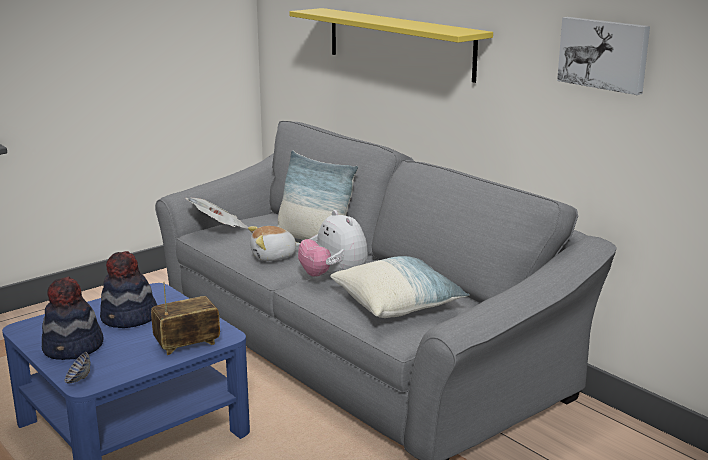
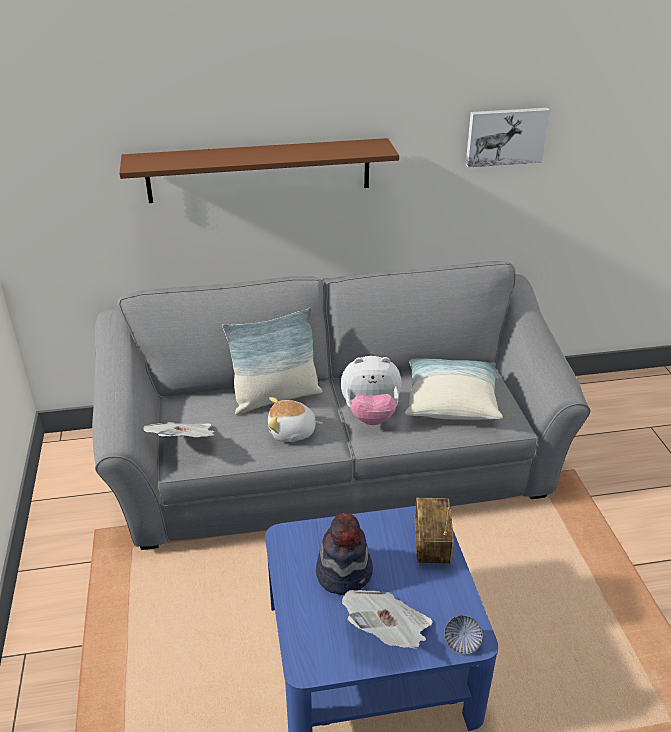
camera: 60 degrees left, 15 degrees up
hat [42,276,103,360] -> newspaper [342,590,433,649]
plush toy [248,226,300,261] -> plush toy turned 75 degrees clockwise [268,397,322,442]
yellow shelf [289,8,493,83] -> brown shelf [119,138,399,203]

